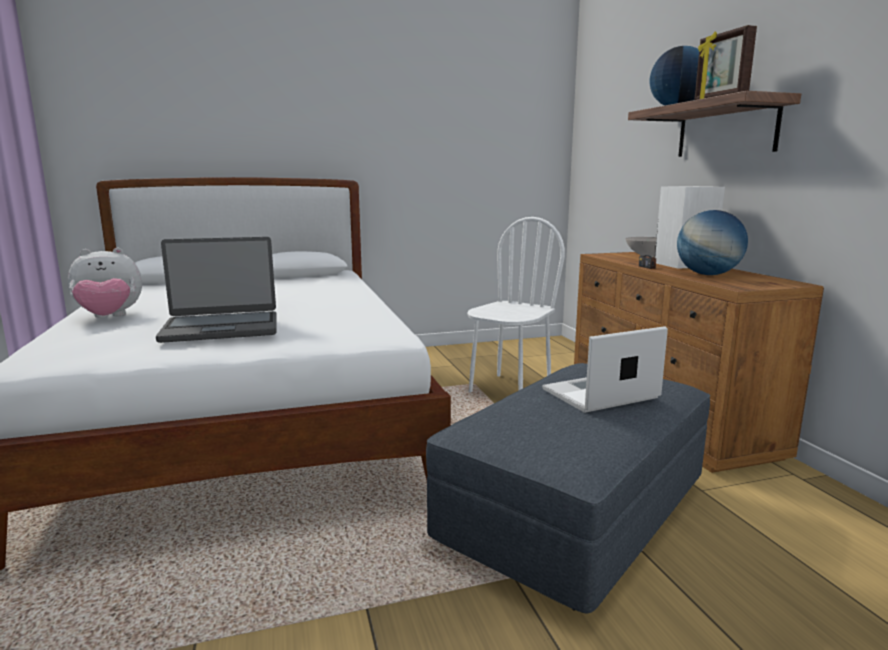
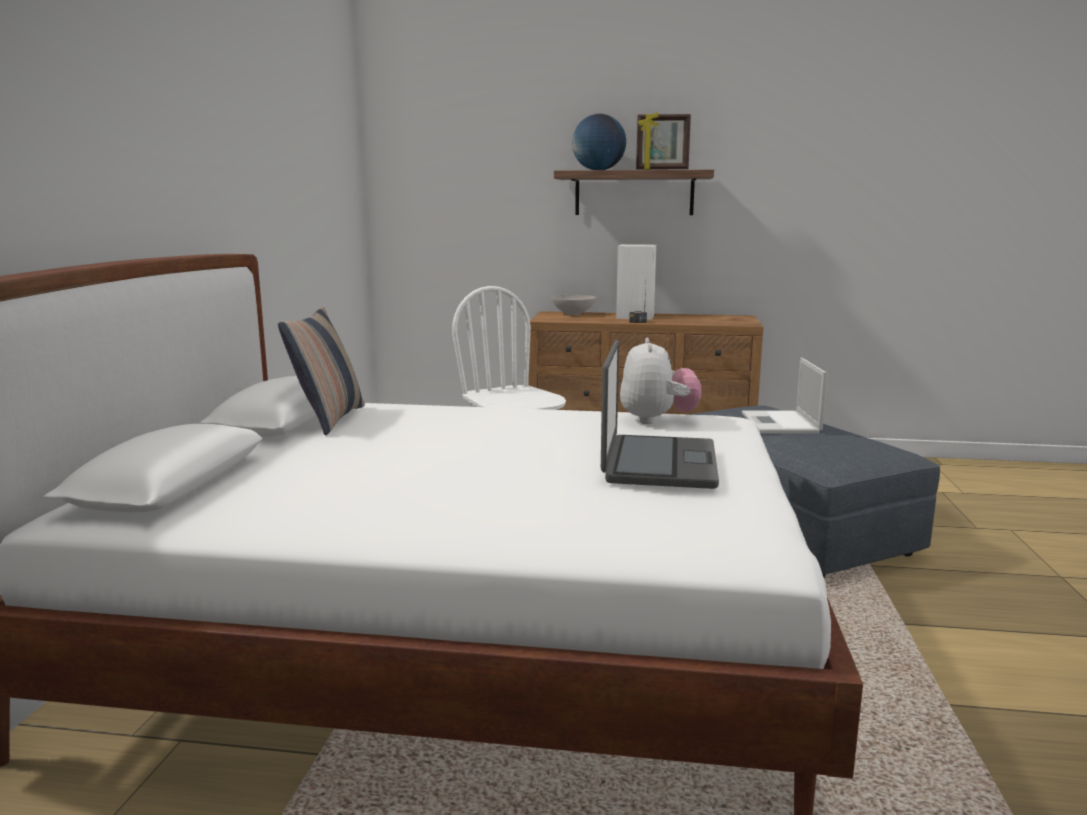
camera: 65 degrees left, 0 degrees up
plush toy [68,248,142,318] -> plush toy moved to [620,338,701,424]
globe [677,210,748,275] -> none
none -> pillow [278,307,365,436]

